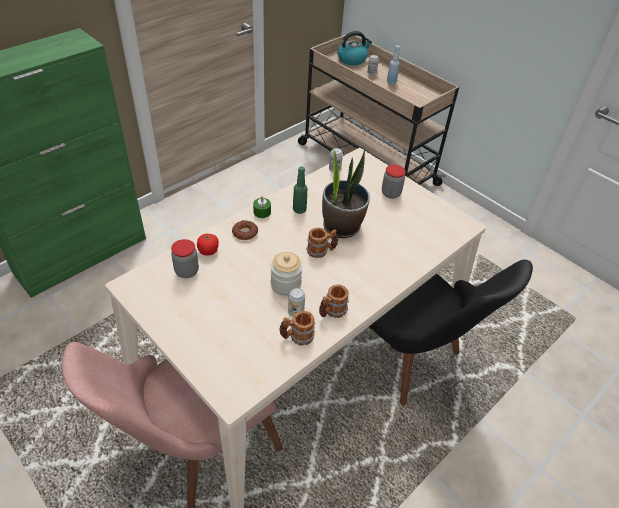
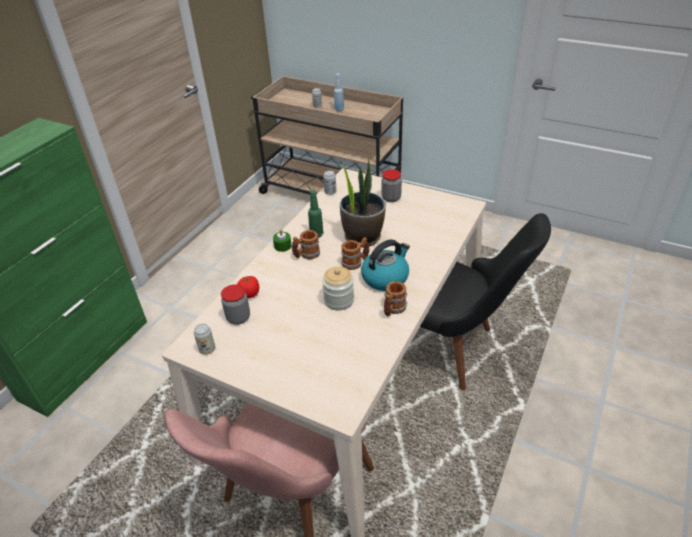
camera: 15 degrees left, 5 degrees down
donut [232,220,258,240] -> none
mug [279,311,315,345] -> mug moved to [292,230,320,259]
can [288,288,305,317] -> can moved to [194,324,215,355]
kettle [338,31,372,65] -> kettle moved to [361,239,410,291]

